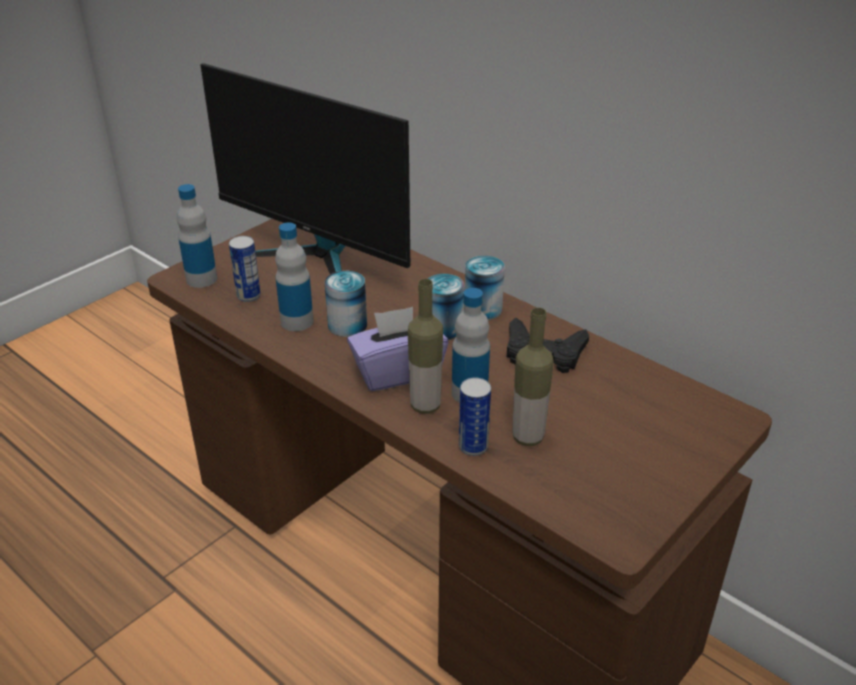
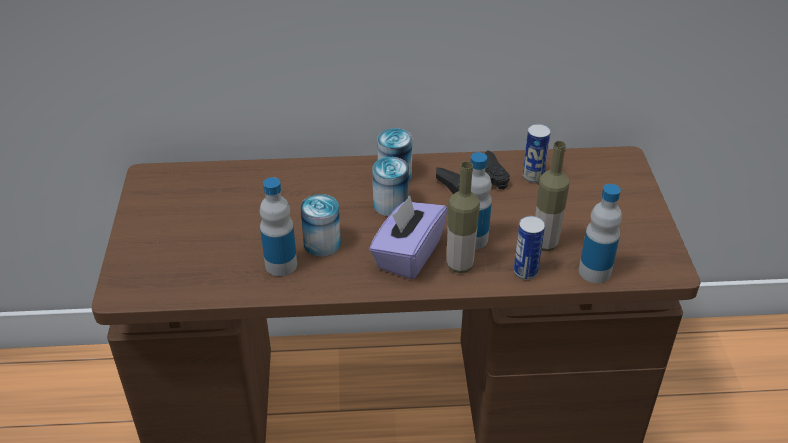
camera: 45 degrees left, 5 degrees up
bottle [177,184,217,288] -> bottle moved to [579,184,622,283]
monitor [201,63,410,274] -> none
can [229,236,261,302] -> can moved to [523,124,551,183]

